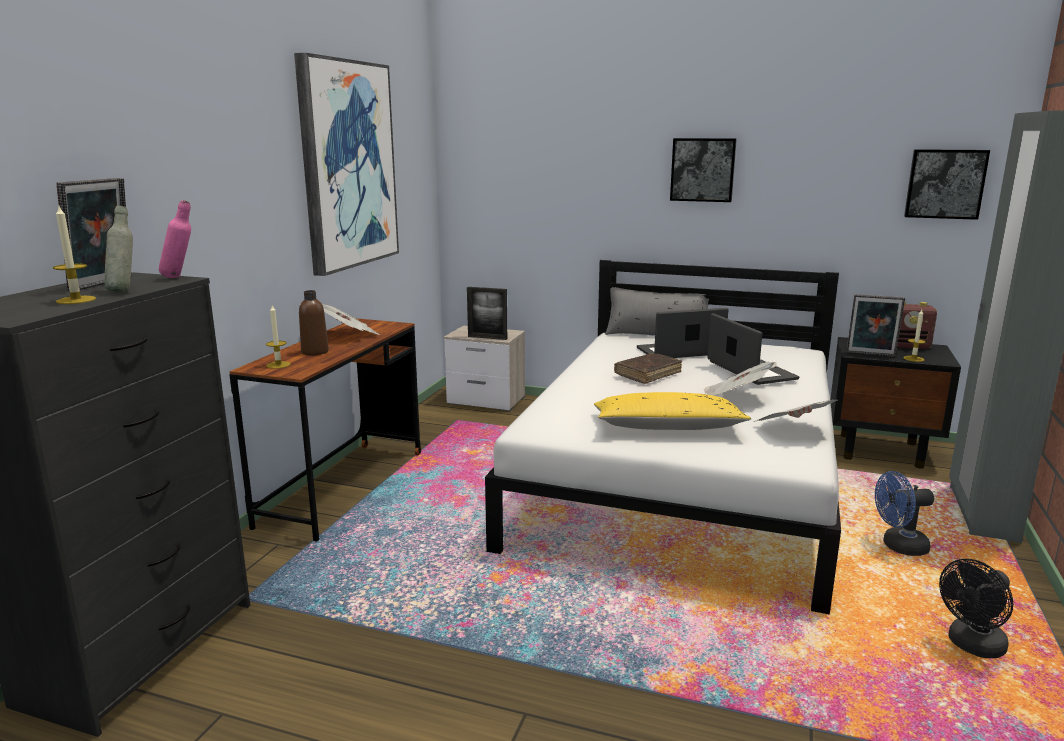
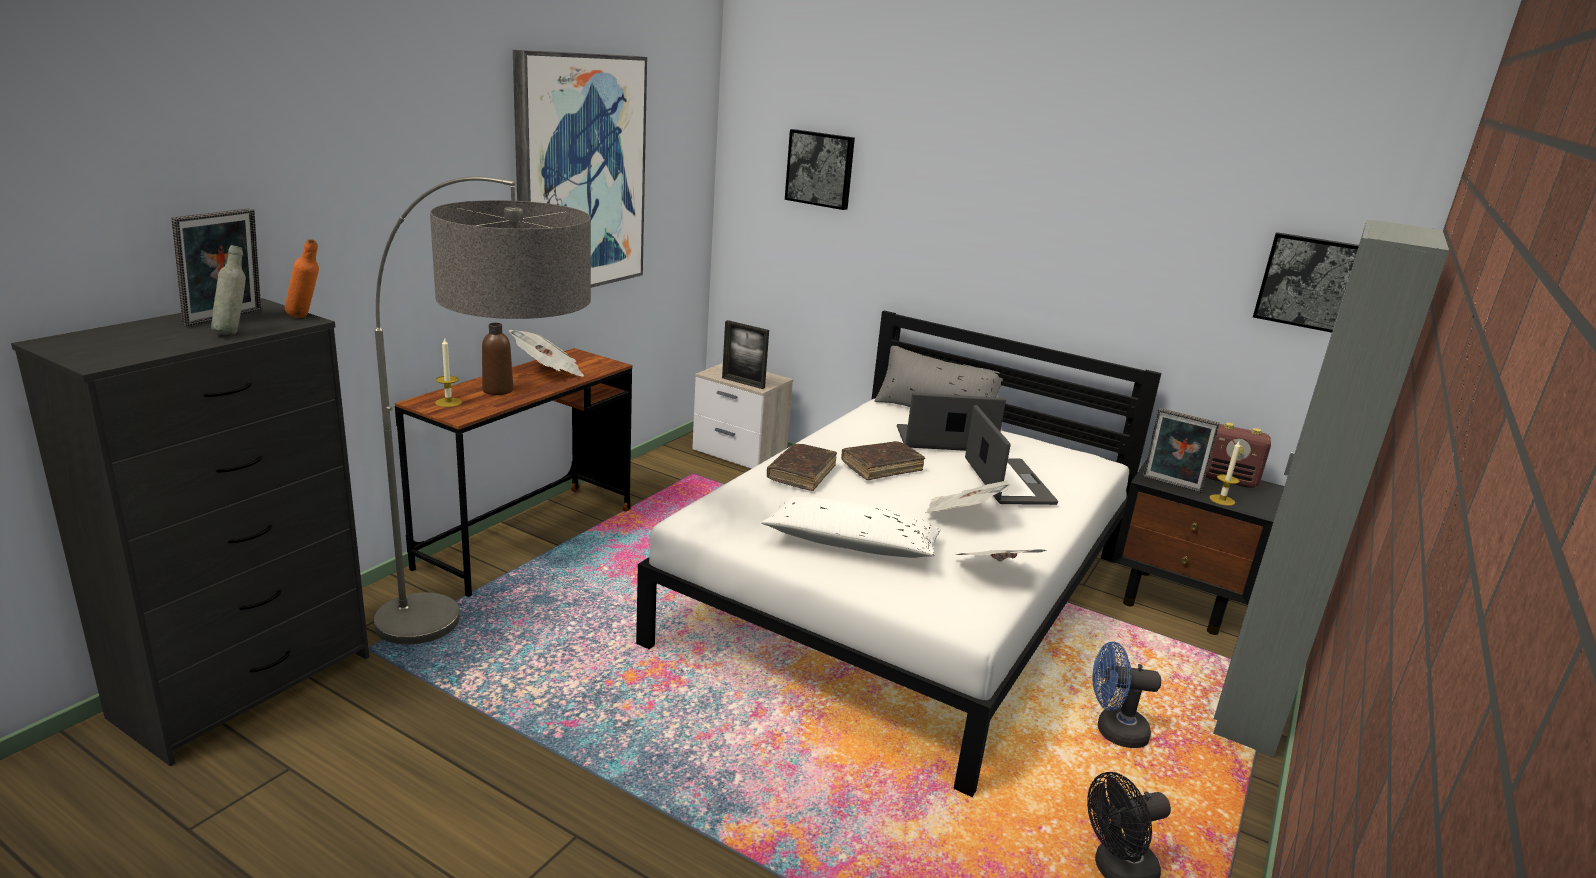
camera: 10 degrees right, 5 degrees up
candle [53,204,96,304] -> none
pink bottle [159,200,191,278] -> orange bottle [285,239,319,318]
yellow pillow [594,392,752,430] -> white pillow [761,497,941,558]
picture [670,138,737,202] -> picture moved to [785,129,855,210]
none -> floor lamp [374,176,591,645]
none -> brown book [767,444,837,491]

